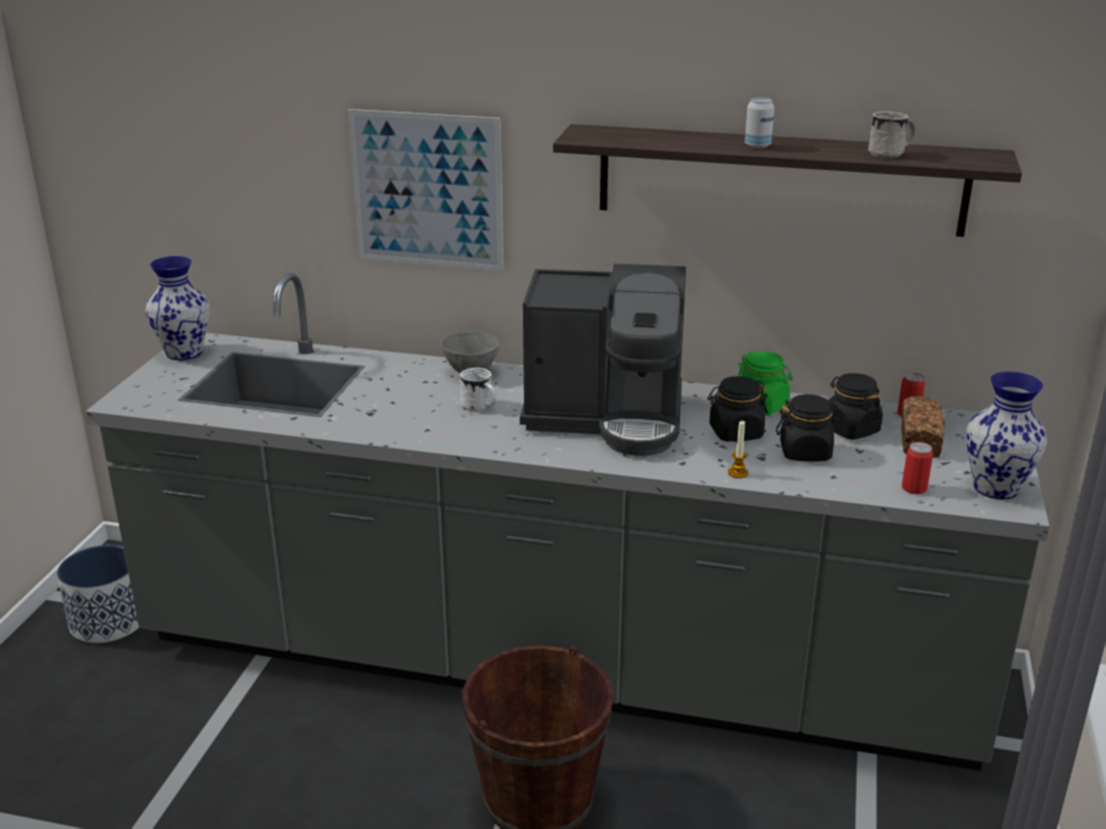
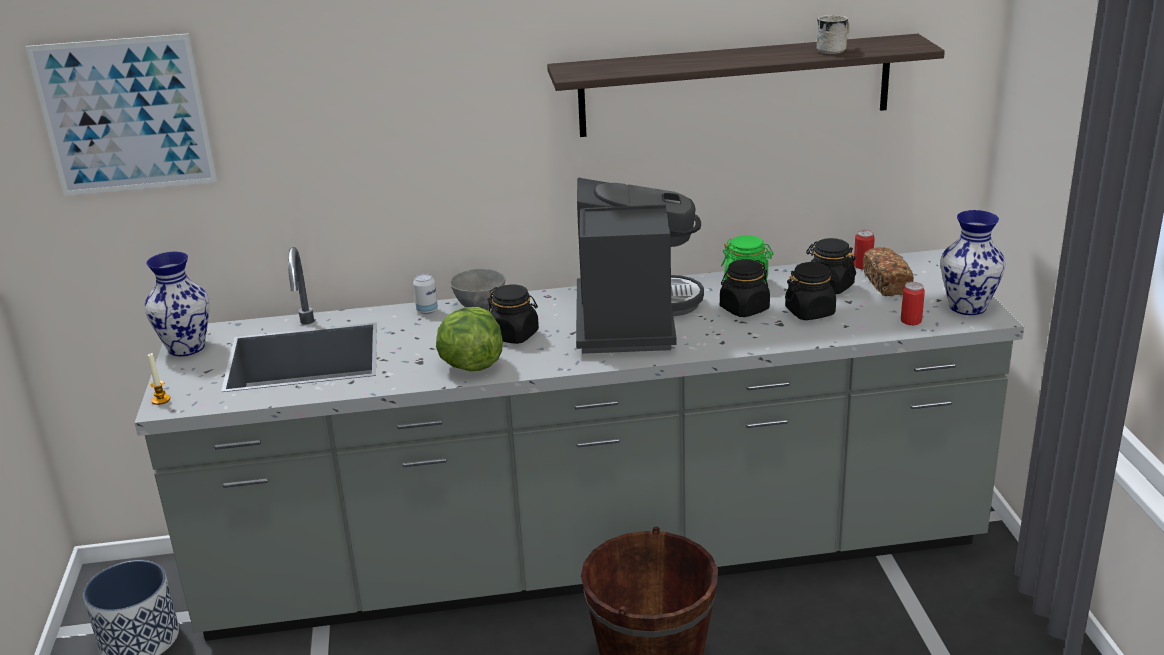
camera: 20 degrees left, 0 degrees up
picture [348,109,503,271] -> picture moved to [26,33,218,196]
white mug [460,368,496,411] -> black jar [487,284,539,344]
coffee machine [520,264,686,456] -> coffee machine turned 75 degrees counterclockwise [576,177,704,354]
candle [728,421,748,478] -> candle moved to [148,353,170,405]
can [745,98,774,149] -> can moved to [413,273,438,314]
none -> lettuce [436,307,503,371]

